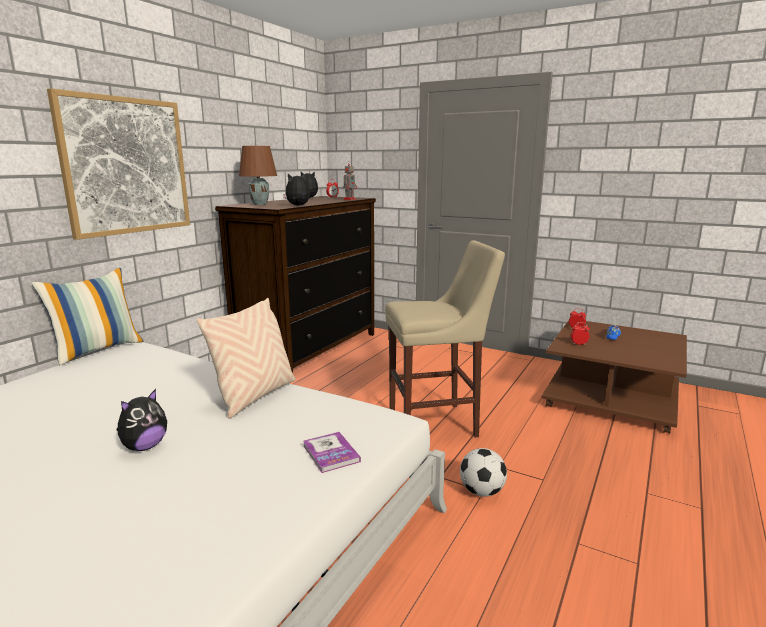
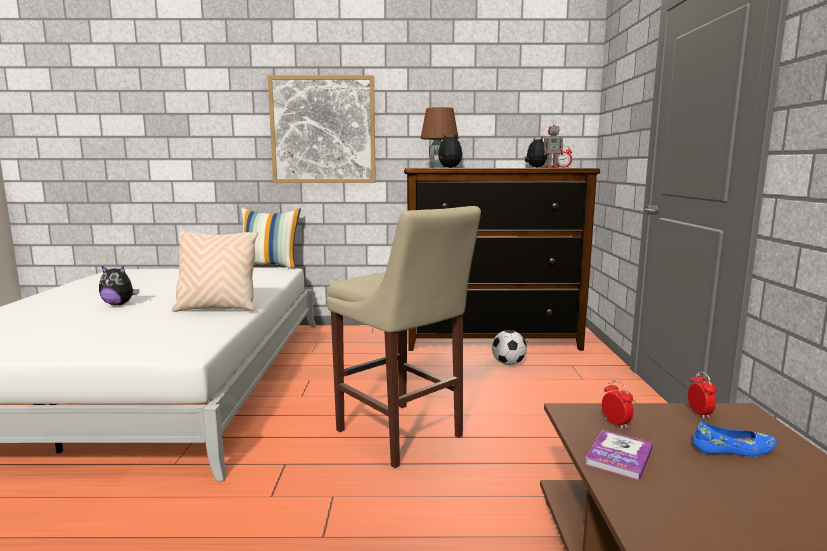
camera: 60 degrees right, 5 degrees down
book [303,432,361,473] -> book moved to [585,430,653,481]
football [460,448,507,497] -> football moved to [492,330,527,365]

